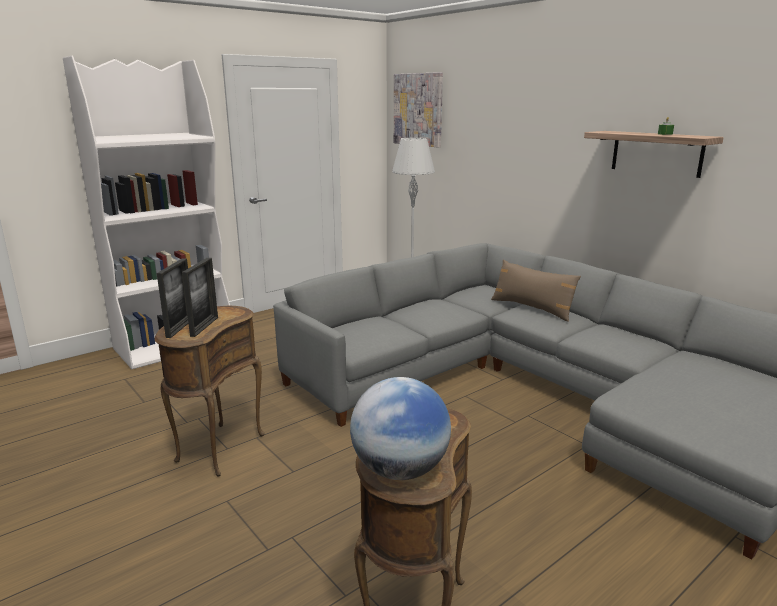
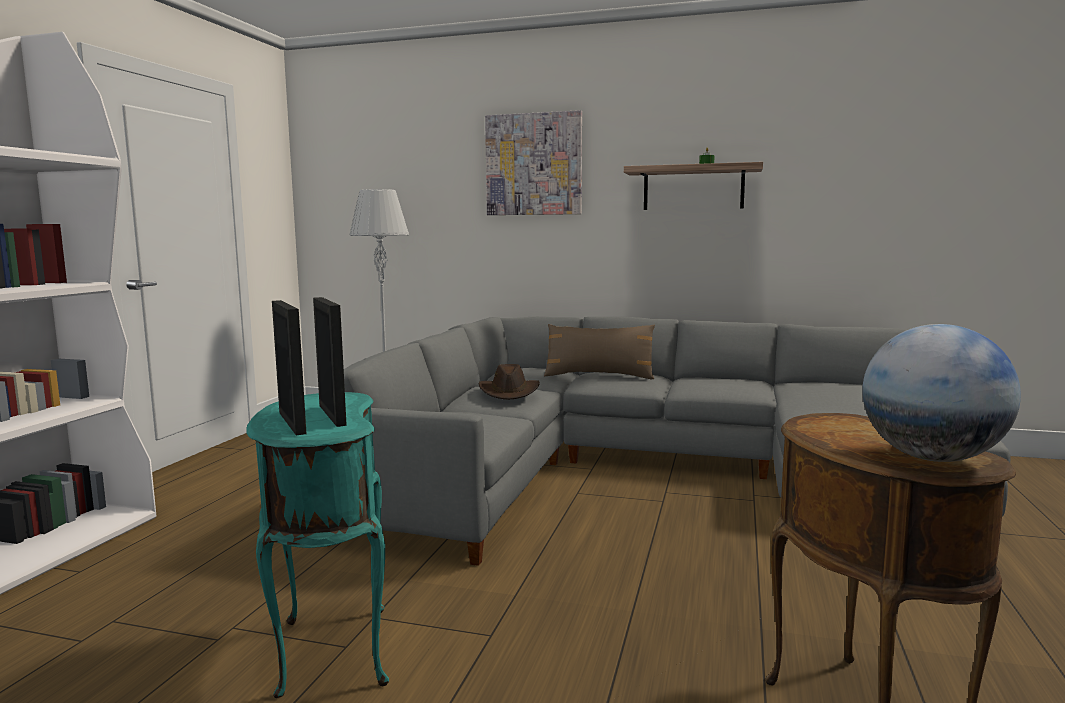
camera: 35 degrees left, 10 degrees down
brown side table [155,306,265,477] -> turquoise side table [246,392,389,698]
picture [394,72,443,147] -> picture moved to [485,110,582,215]
none -> brown hat [478,364,540,400]

